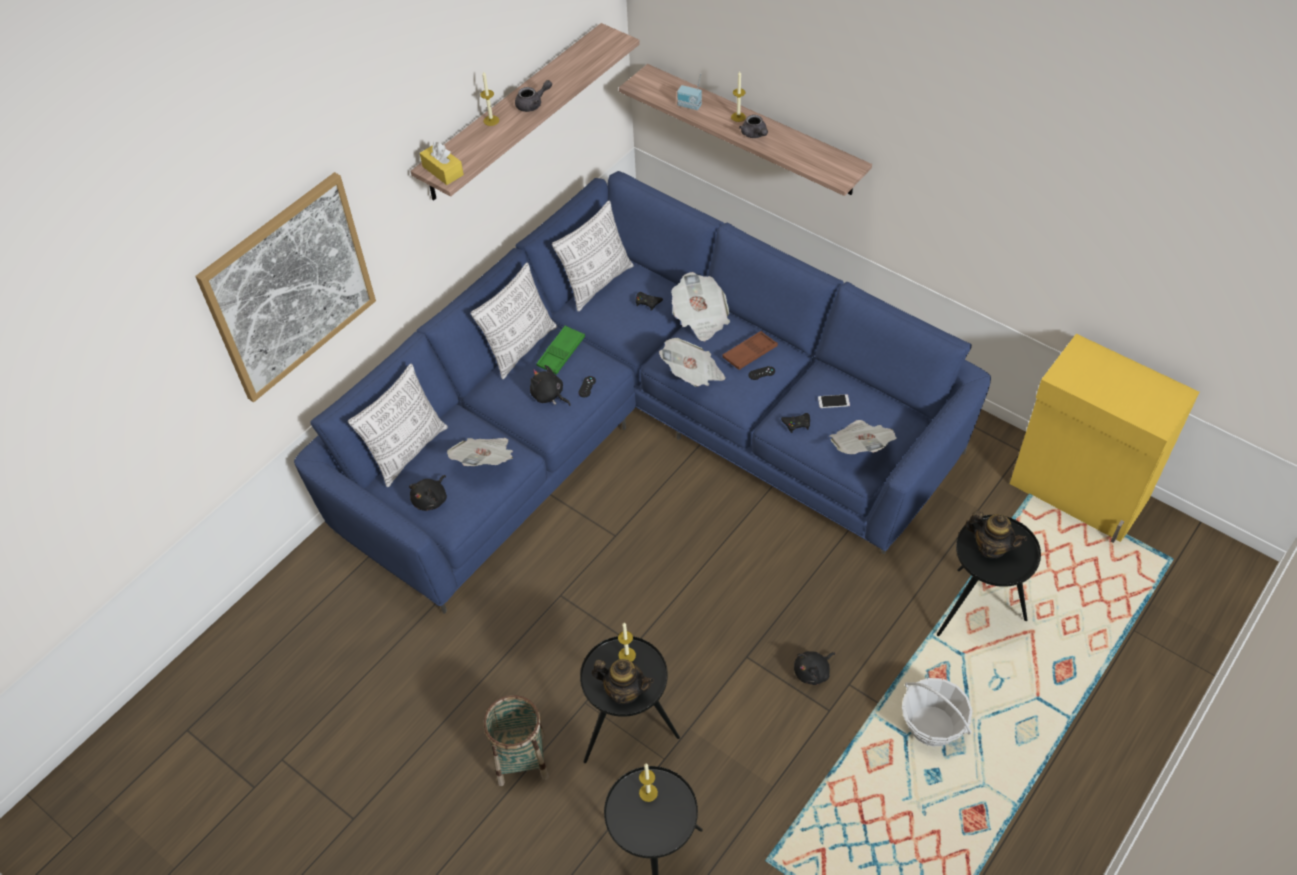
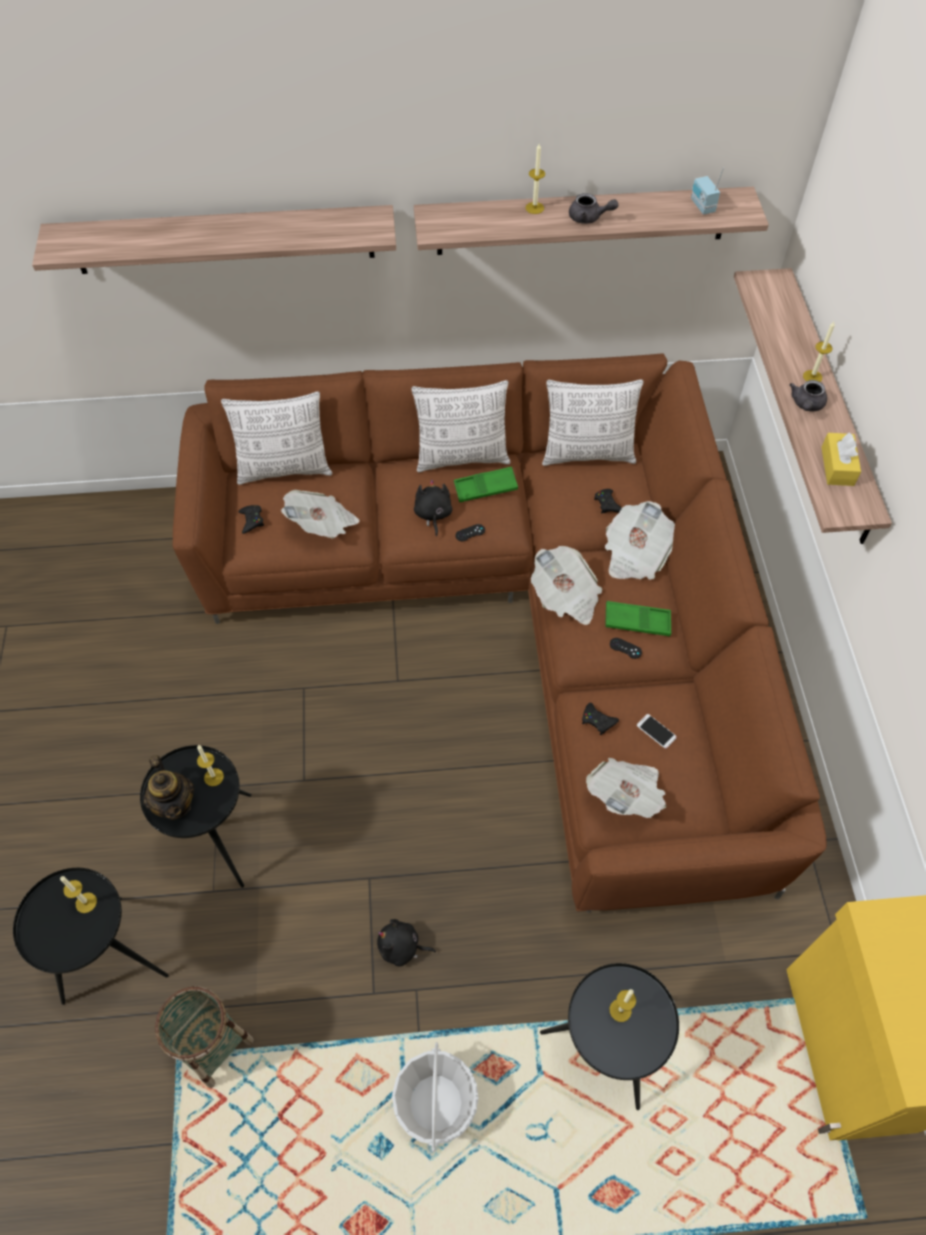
camera: 45 degrees right, 5 degrees up
picture [195,172,376,402] -> shelf [32,205,396,274]
blue sofa [294,171,991,614] -> brown sofa [173,353,827,913]
black plush toy [409,475,447,511] -> black game controller [239,505,264,534]
yellow tissue box [420,142,464,185] -> yellow tissue box moved to [821,432,861,486]
basket [483,695,549,786] -> basket moved to [154,986,254,1088]
radio [677,73,702,110] -> radio moved to [691,167,724,215]
brown tray [722,331,778,370] -> green tray [605,601,671,636]
teapot [965,511,1027,559] -> candle [610,989,636,1022]

